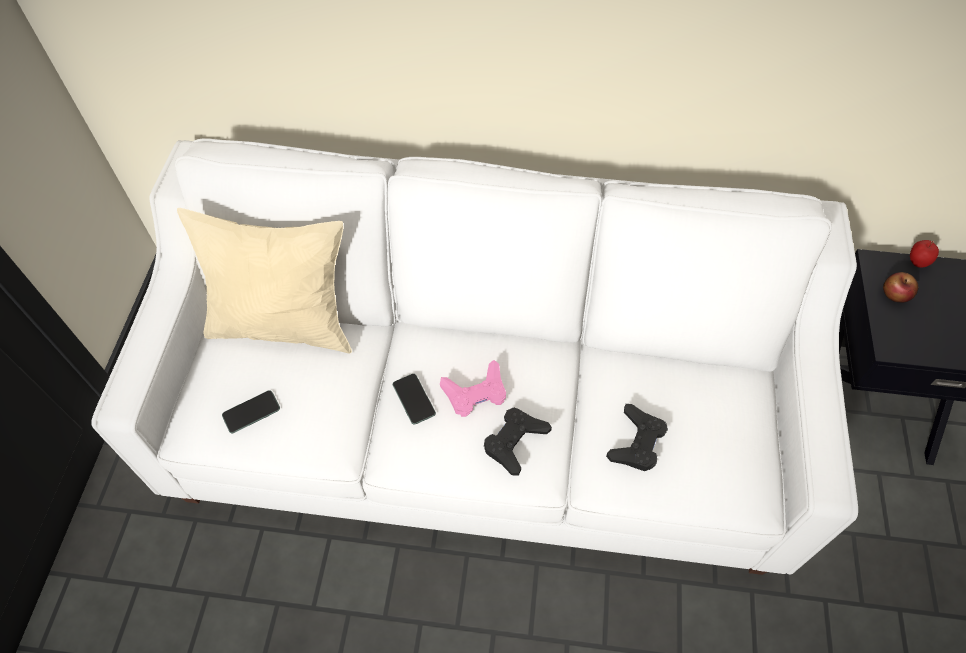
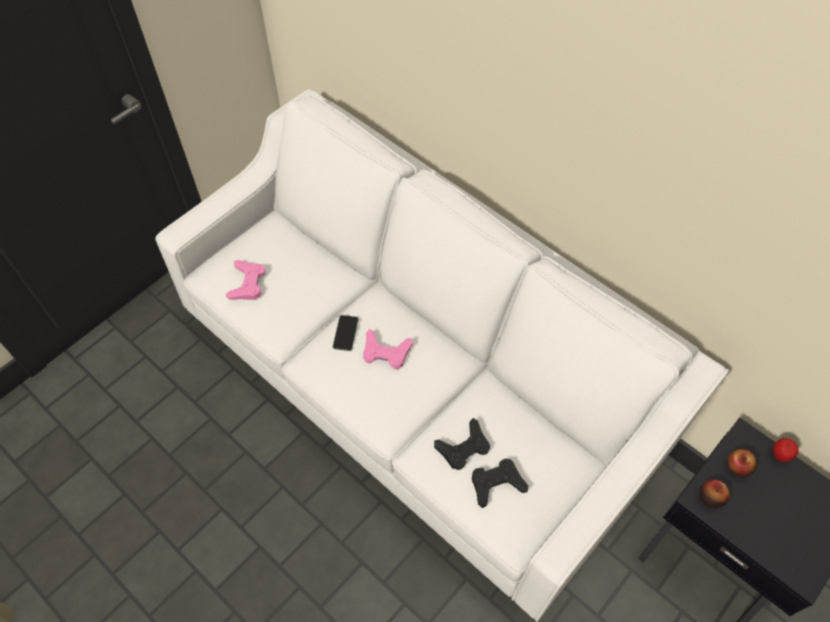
camera: 35 degrees right, 0 degrees up
beige pillow [177,208,352,354] -> none
phone [222,390,280,433] -> pink game controller [226,260,266,300]
black game controller [484,408,552,476] -> black game controller moved to [472,459,528,508]
none -> apple [700,479,730,508]

